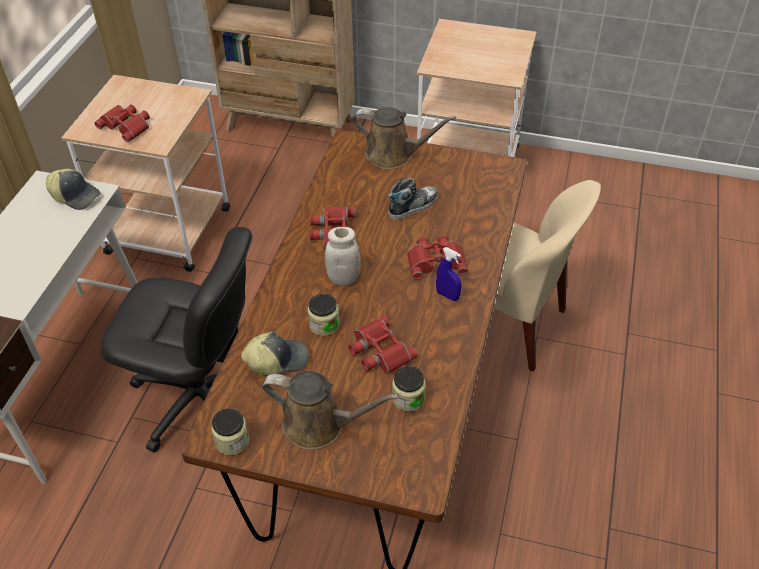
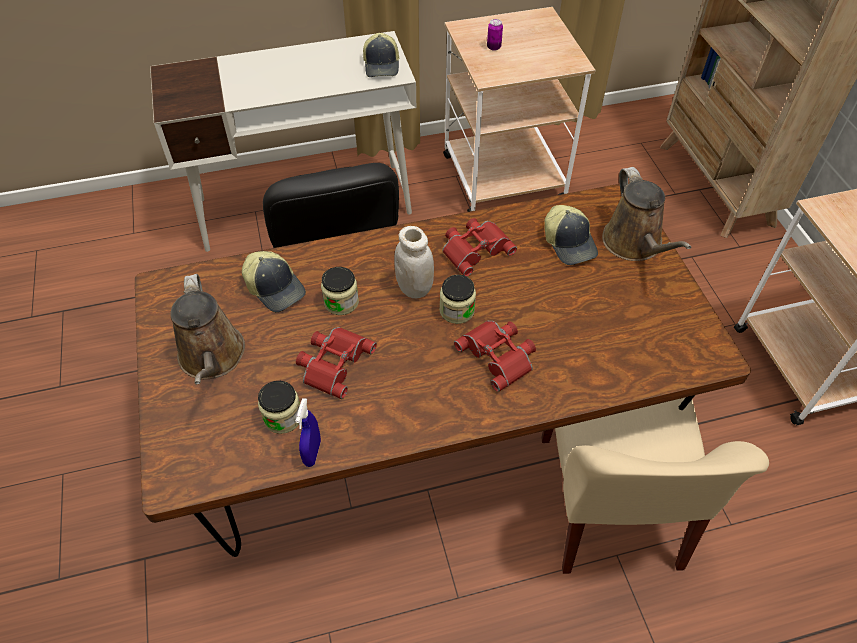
camera: 60 degrees right, 5 degrees up
red binoculars [94,104,150,142] -> can [487,19,503,51]
jar [211,408,249,455] -> jar moved to [440,275,476,324]
shoe [388,177,438,220] -> none
blue spray bottle [436,247,462,301] -> blue spray bottle moved to [296,398,321,467]
none -> cap [544,205,598,265]

